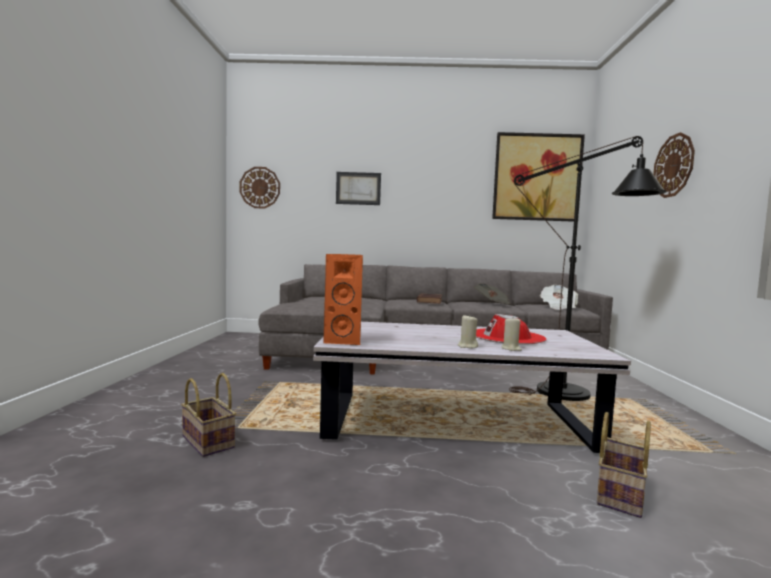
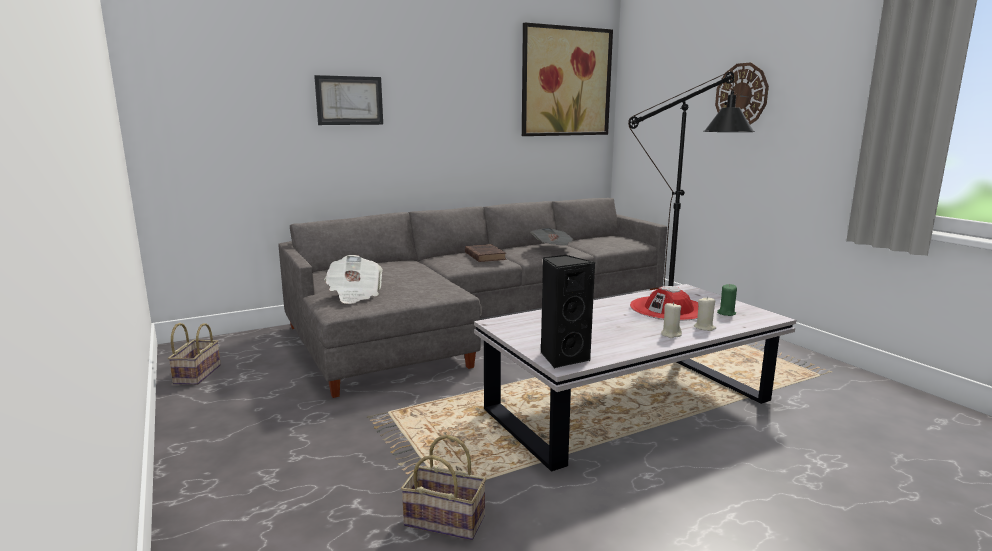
camera: 30 degrees left, 10 degrees up
wall clock [240,167,280,209] -> none
orange speaker [323,254,363,345] -> black speaker [541,255,595,368]
newspaper [540,285,578,310] -> newspaper moved to [325,255,383,304]
basket [597,412,651,518] -> basket moved to [168,323,221,385]
none -> green candle [717,284,737,316]

